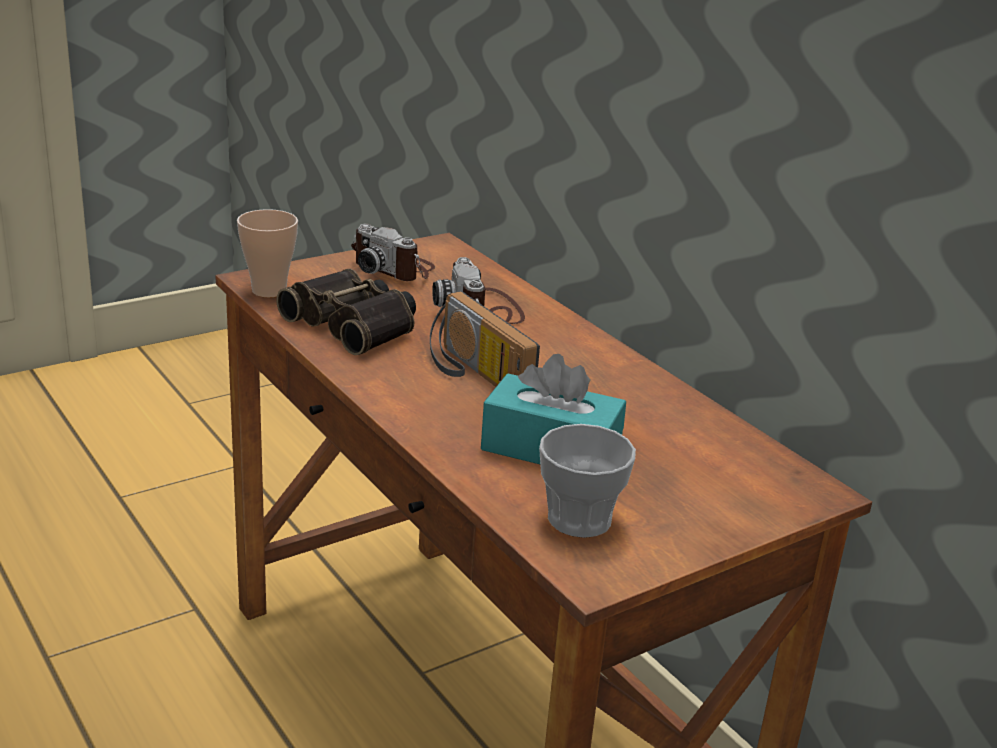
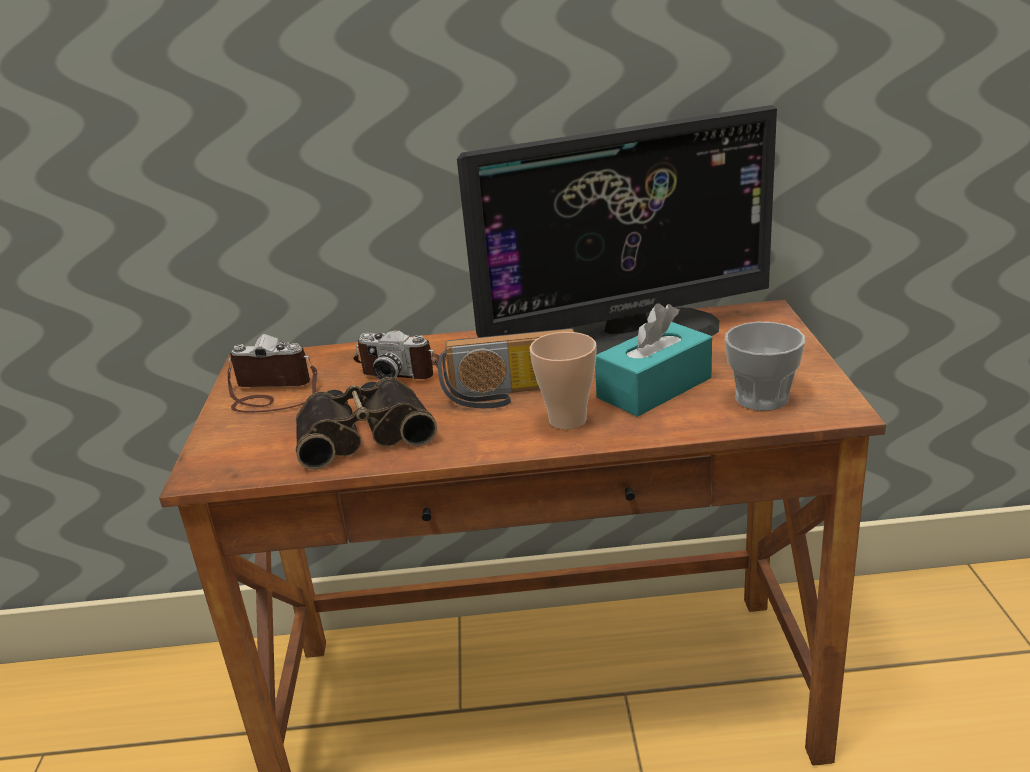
camera: 55 degrees left, 0 degrees up
cup [237,209,298,298] -> cup moved to [530,332,597,430]
camera [351,224,435,281] -> camera turned 150 degrees counterclockwise [228,334,317,412]
none -> monitor [457,105,777,355]

